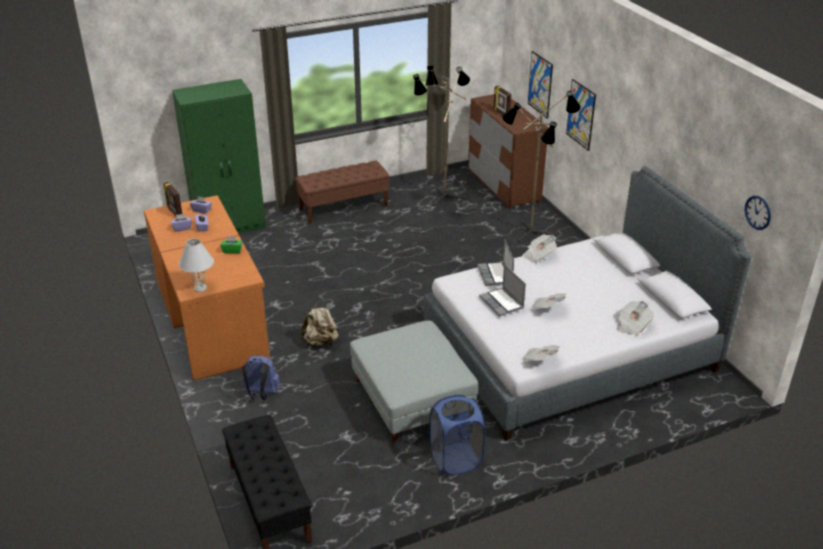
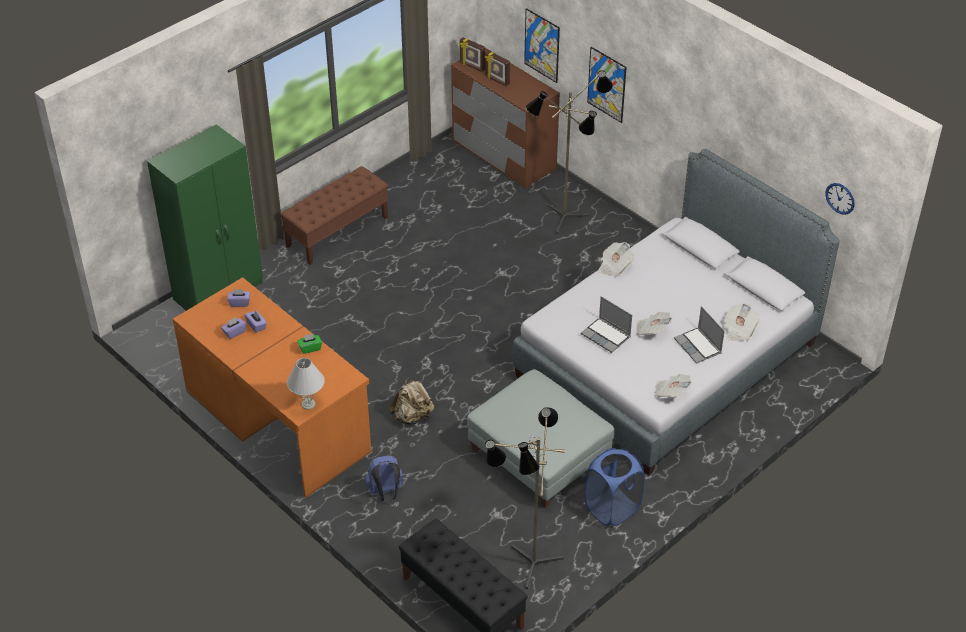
camera: 20 degrees left, 10 degrees up
picture frame [163,182,182,216] -> picture frame moved to [459,37,485,72]
floor lamp [413,66,470,206] -> floor lamp moved to [485,407,565,589]
laptop [477,240,514,286] -> laptop moved to [674,306,725,364]

